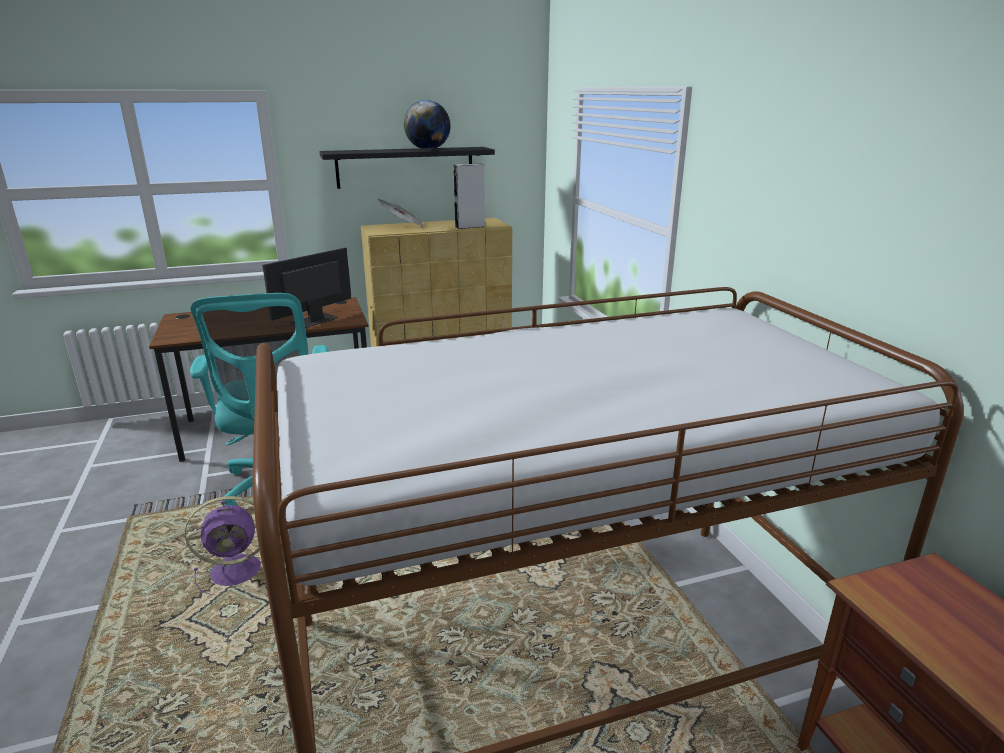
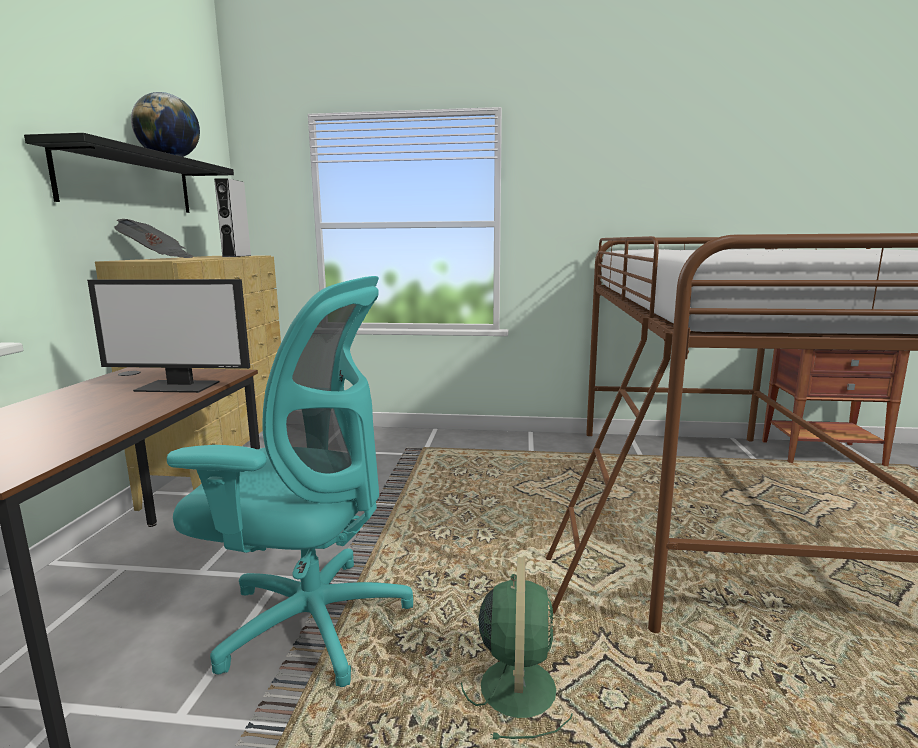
camera: 65 degrees left, 10 degrees down
purple fan [185,496,261,595] -> green fan [461,557,573,739]
monitor [262,248,351,328] -> monitor turned 60 degrees counterclockwise [87,279,250,393]

